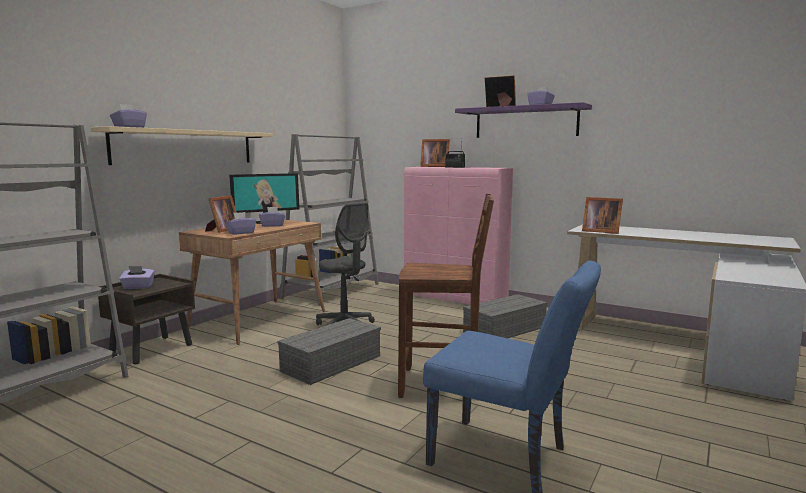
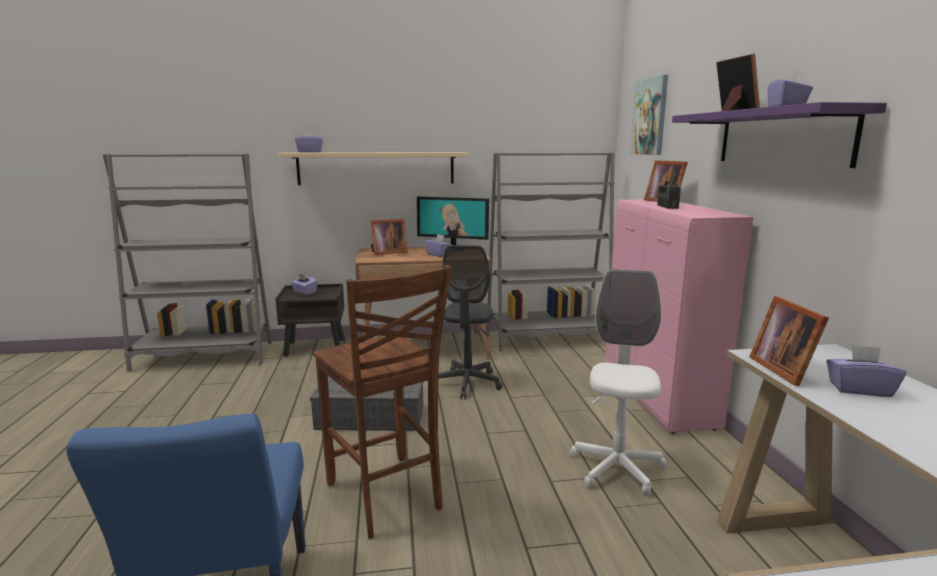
camera: 50 degrees right, 5 degrees up
purple tissue box [225,212,256,235] -> purple tissue box moved to [826,345,907,397]
grey storage box [463,294,548,338] -> white office chair [570,269,667,495]
none -> picture [630,75,668,155]

